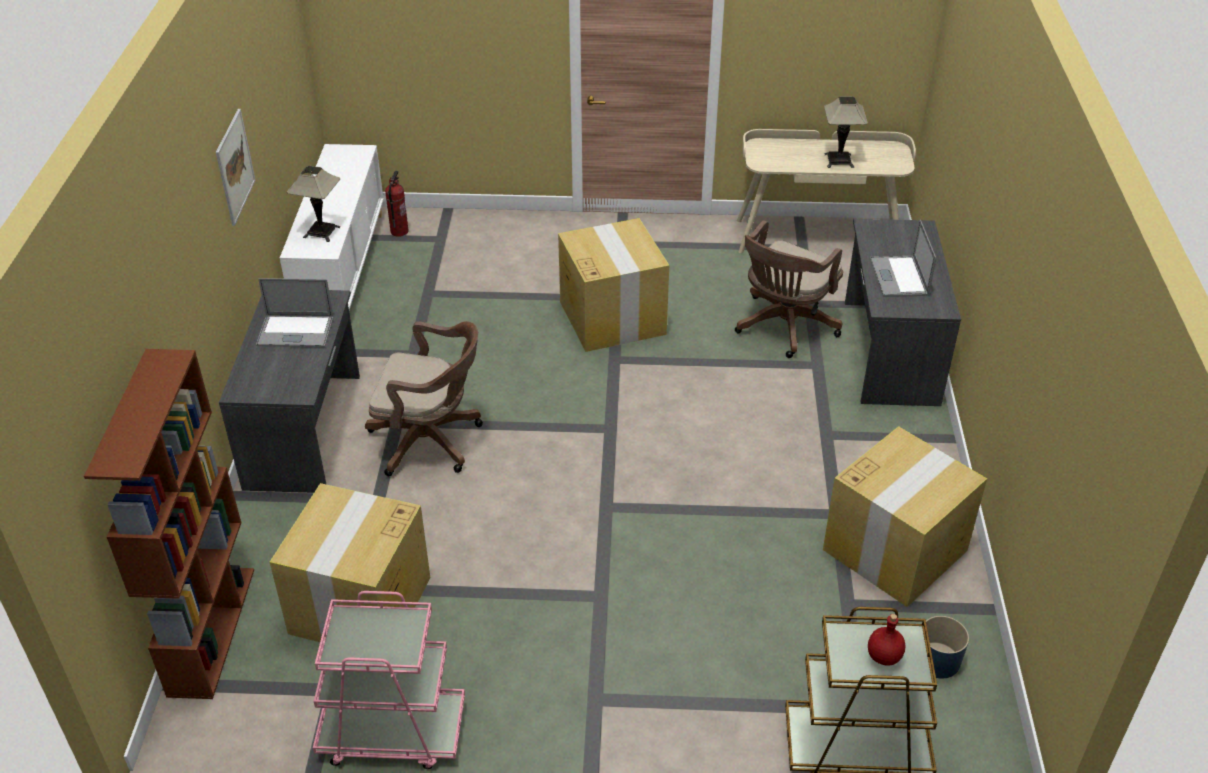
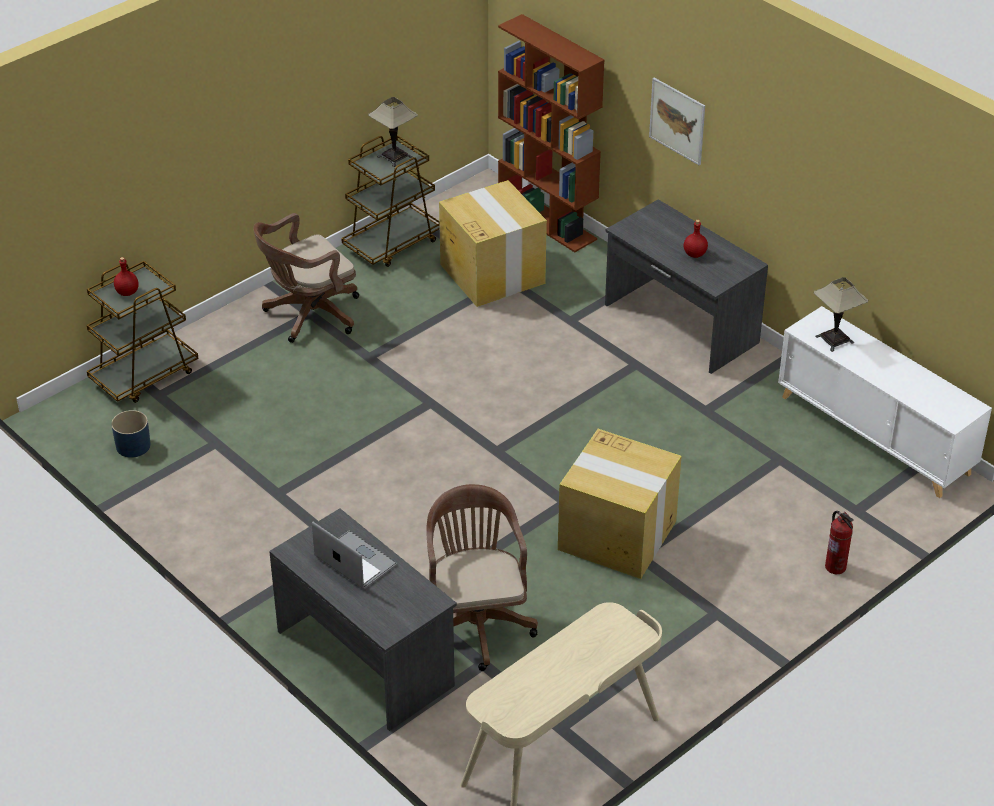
camera: 135 degrees right, 0 degrees up
picture [216,109,256,226] -> picture moved to [649,78,705,166]
laptop [256,278,333,347] -> red bottle [684,220,708,258]
pink cart [313,591,465,769] -> brown cart [341,135,440,267]
brown office chair [365,321,483,476] -> brown office chair moved to [253,213,359,343]
fire extinguisher [385,171,409,237] -> fire extinguisher moved to [825,511,854,574]
cardboard box [823,426,987,607] -> none
table lamp [824,96,868,168] -> table lamp moved to [368,97,418,167]

